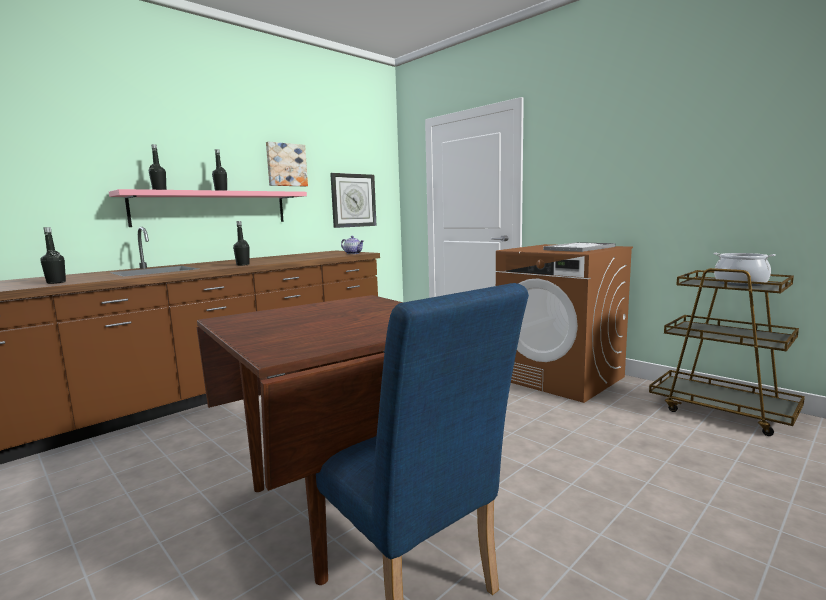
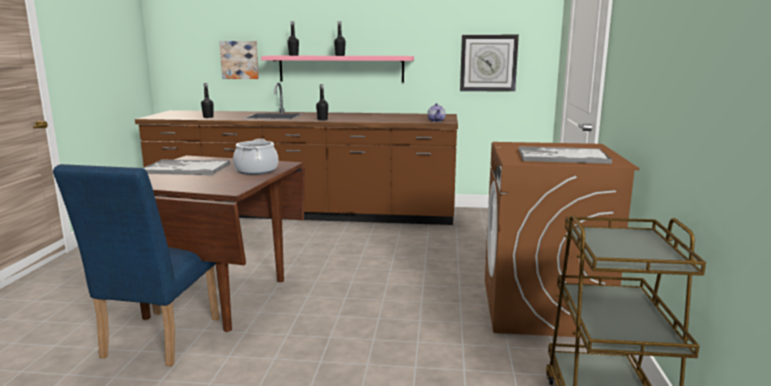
camera: 50 degrees right, 5 degrees up
picture [266,142,308,186] -> picture moved to [219,41,259,79]
cooking pot [713,253,776,286] -> cooking pot moved to [233,139,278,175]
none -> tray [144,160,230,175]

